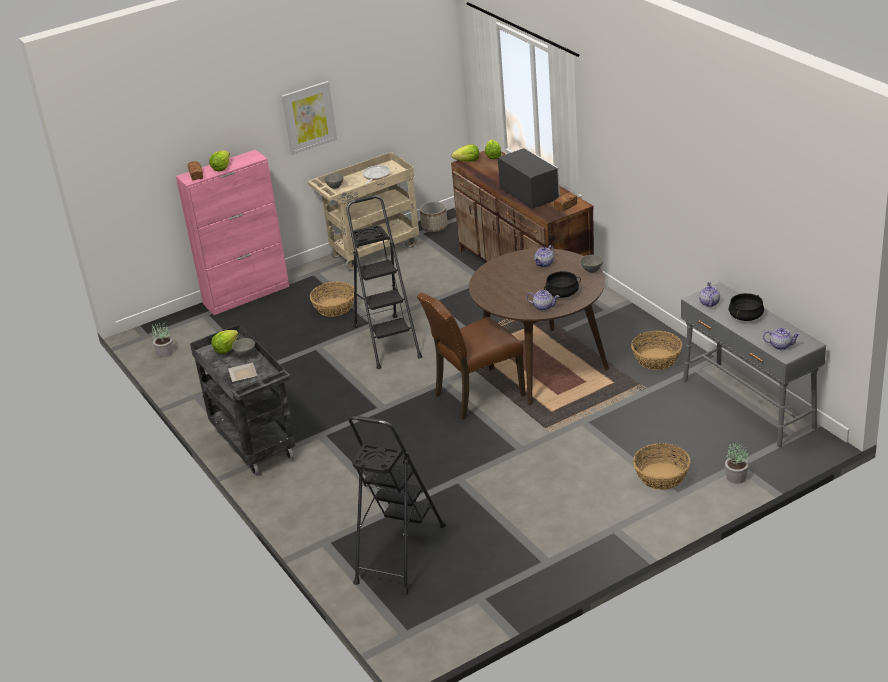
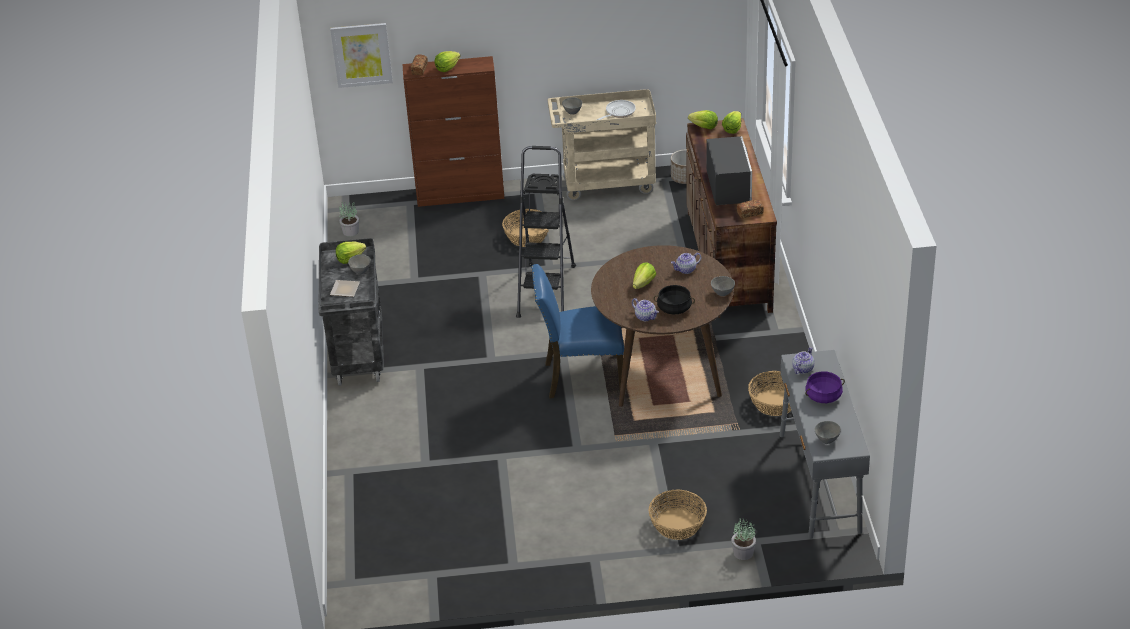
camera: 25 degrees right, 5 degrees up
pink cabinet [176,150,290,315] -> brown cabinet [402,56,504,207]
picture [282,81,337,155] -> picture moved to [330,23,393,88]
step ladder [349,416,446,595] -> none
brown chair [417,293,526,420] -> blue chair [531,264,624,398]
black cooking pot [729,293,764,321] -> purple cooking pot [805,371,845,403]
teapot [763,328,800,350] -> grey bowl [815,421,841,444]
none -> lettuce [633,262,656,289]

